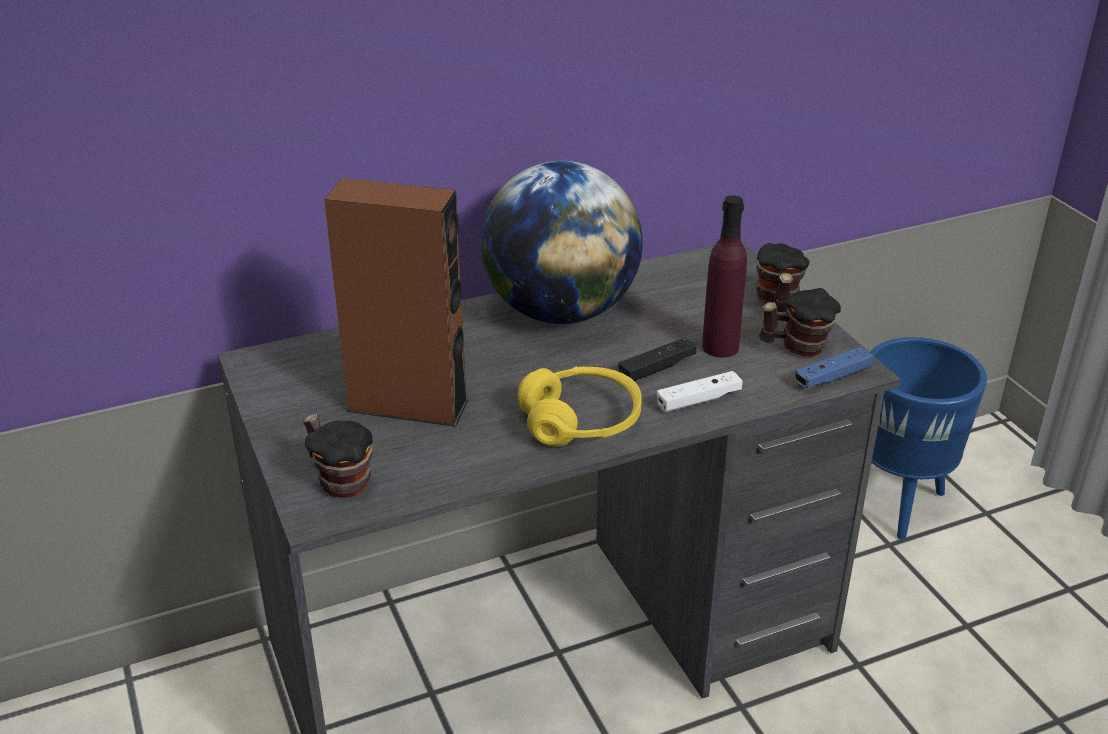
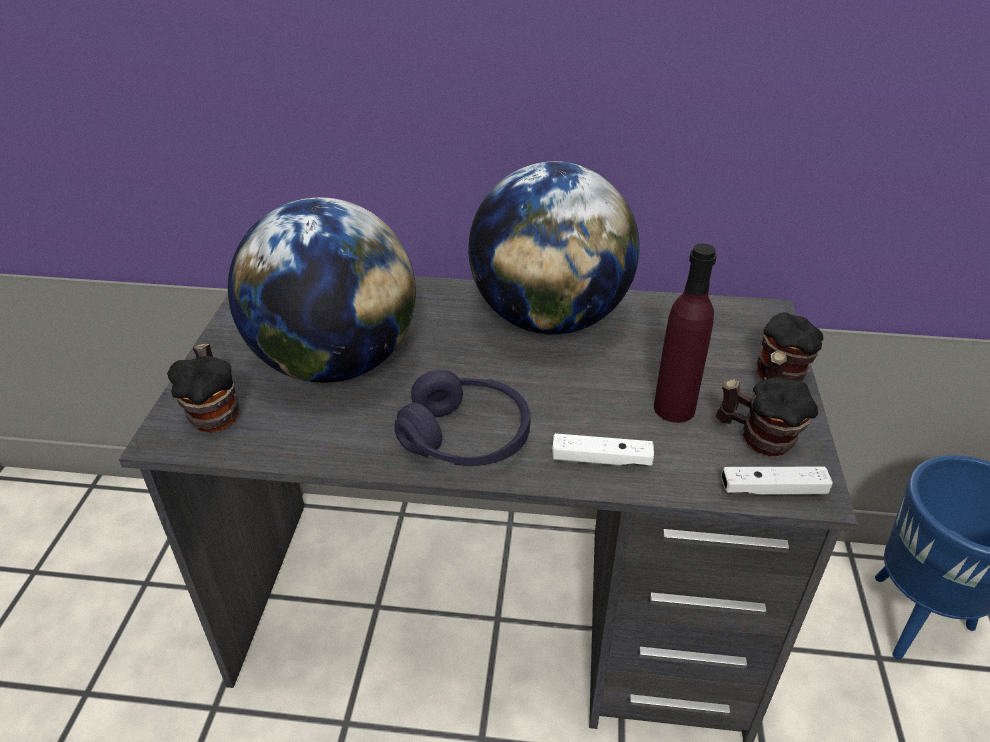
camera: 30 degrees right, 5 degrees up
brown speaker [324,178,468,427] -> globe [228,197,416,383]
yellow headphones [518,366,642,446] -> purple headphones [395,370,530,466]
black game controller [618,337,696,381] -> none
blue game controller [795,347,873,388] -> white game controller [722,467,833,495]

